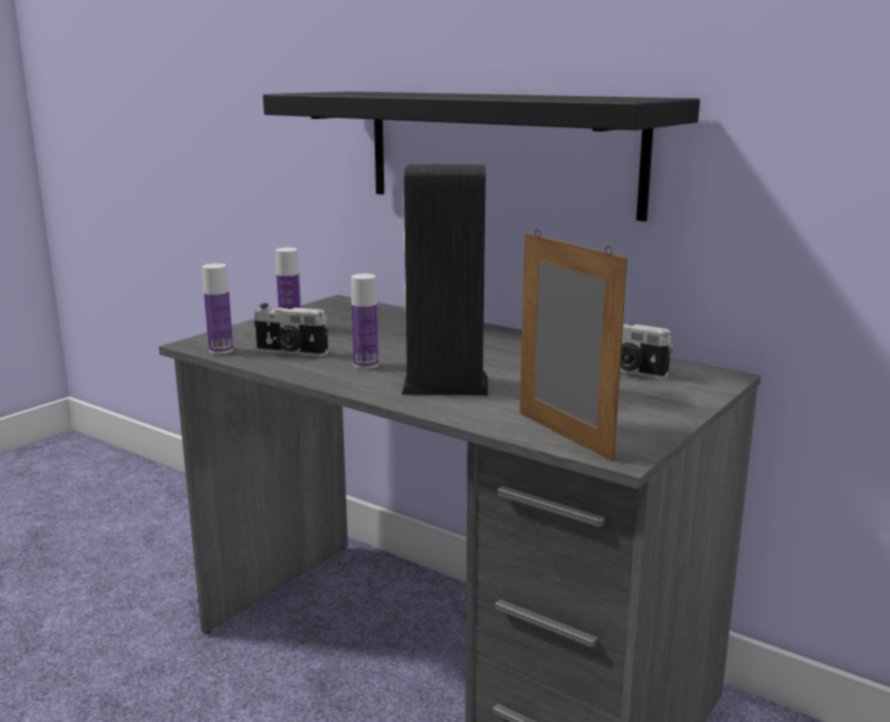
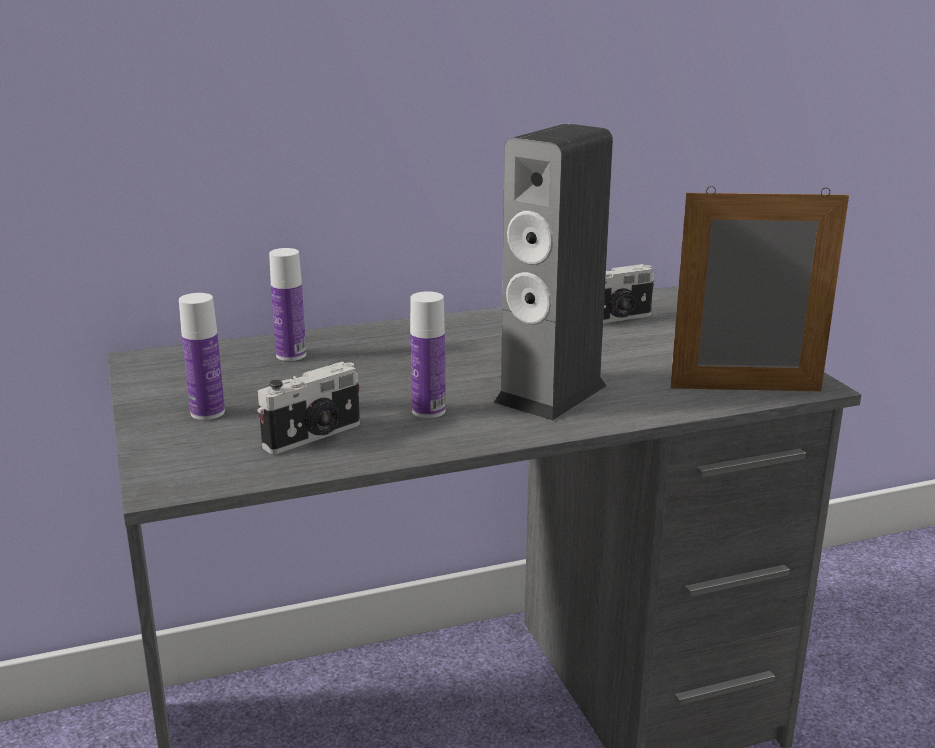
camera: 55 degrees left, 5 degrees up
bottle [202,263,233,354] -> bottle moved to [269,248,306,361]
black shelf [263,92,700,221] -> none

